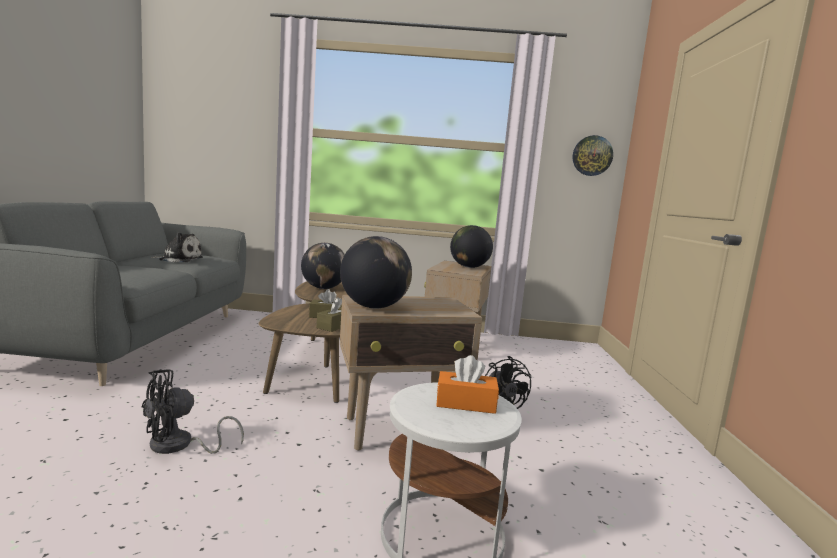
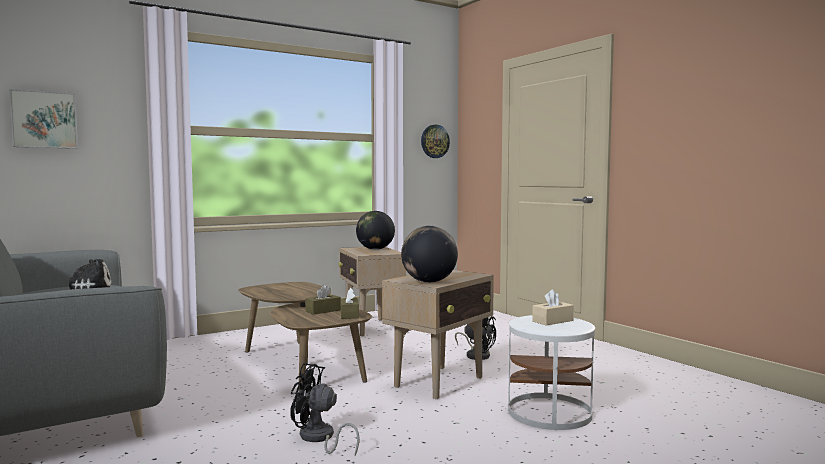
camera: 35 degrees left, 5 degrees down
black fan [142,369,244,454] -> black fan turned 90 degrees clockwise [290,363,360,455]
globe [301,243,345,289] -> none
orange tissue box [436,355,499,414] -> beige tissue box [532,289,574,325]
none -> picture [9,89,78,149]

